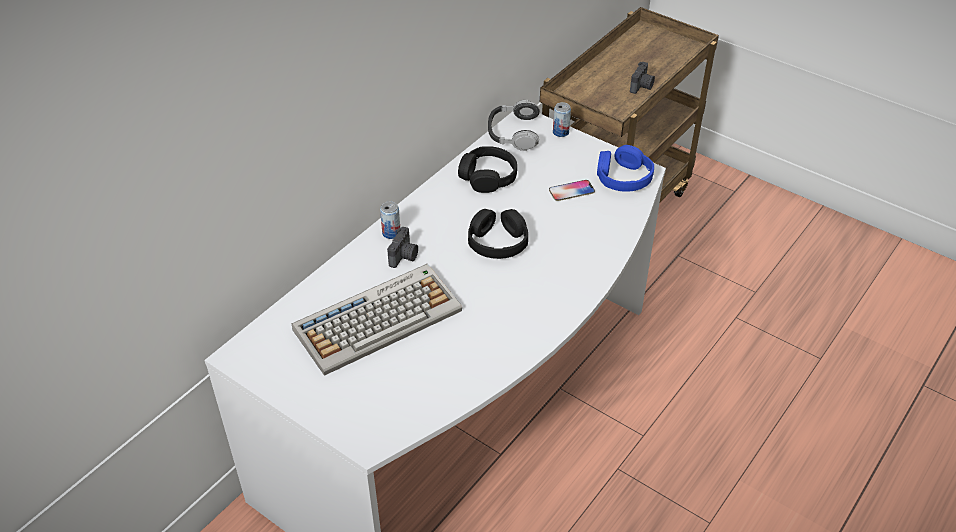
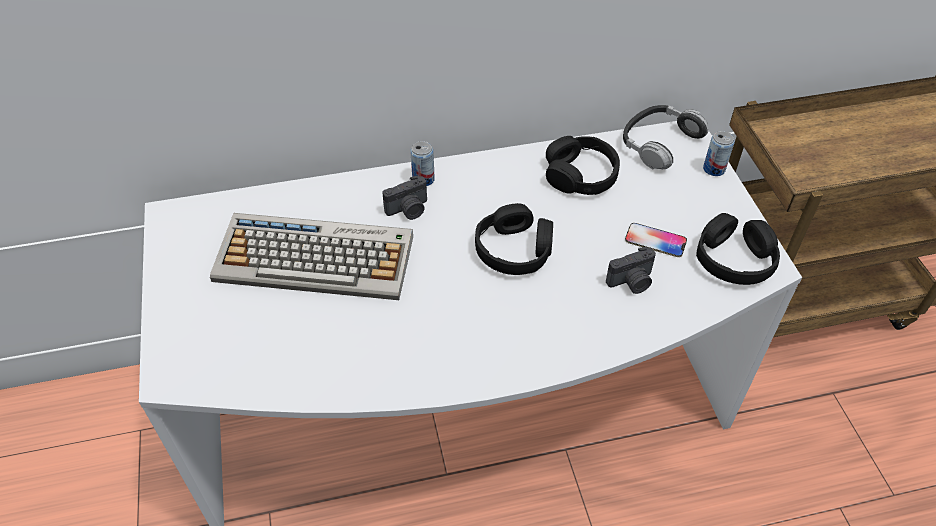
camera: 40 degrees right, 5 degrees up
blue headphones [597,145,654,192] -> black headphones [696,213,780,285]
camera [630,62,655,94] -> camera moved to [606,247,656,294]

